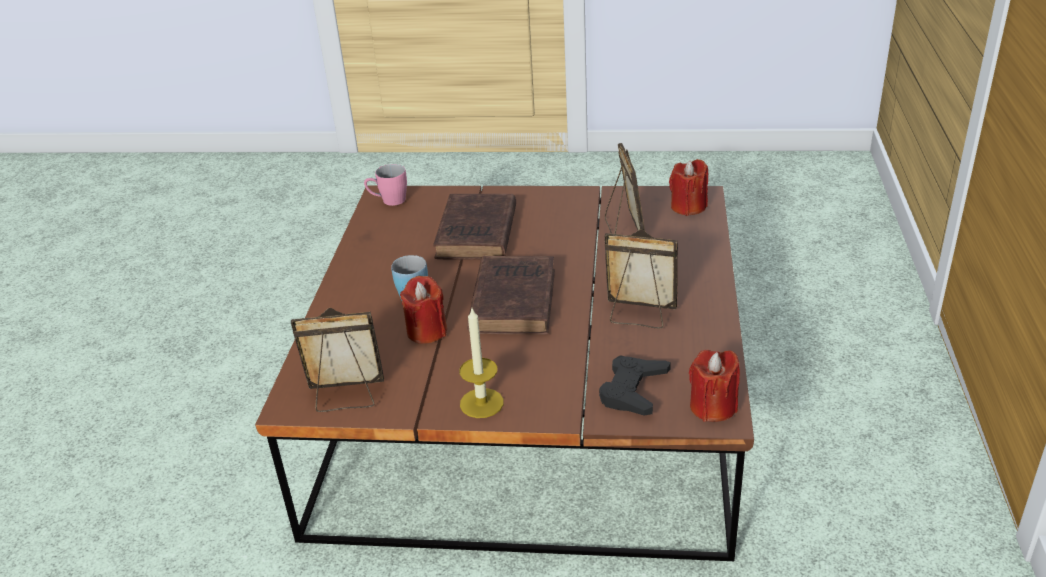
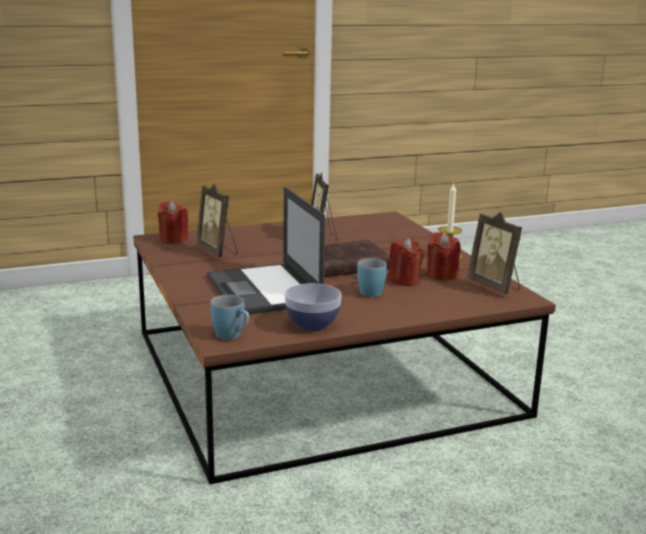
camera: 120 degrees left, 15 degrees down
pink mug [364,164,407,206] -> blue mug [211,295,250,340]
brown book [433,194,516,259] -> laptop [207,187,325,315]
black game controller [599,355,671,416] -> none
picture frame [605,143,645,234] -> picture frame turned 90 degrees counterclockwise [196,183,238,257]
red candle [689,350,740,422] -> red candle moved to [427,232,461,281]
none -> bowl [285,283,342,331]

